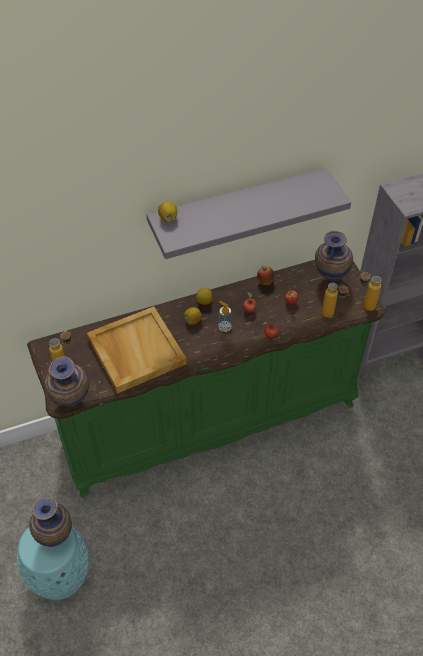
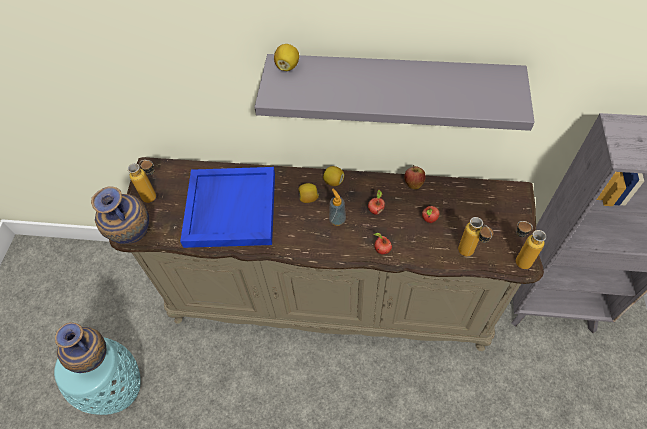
camera: 30 degrees right, 5 degrees up
green cabinet [27,260,386,498] -> beige cabinet [109,157,544,351]
beige tray [87,306,187,394] -> blue tray [180,167,275,248]
vase [315,231,353,282] -> none

